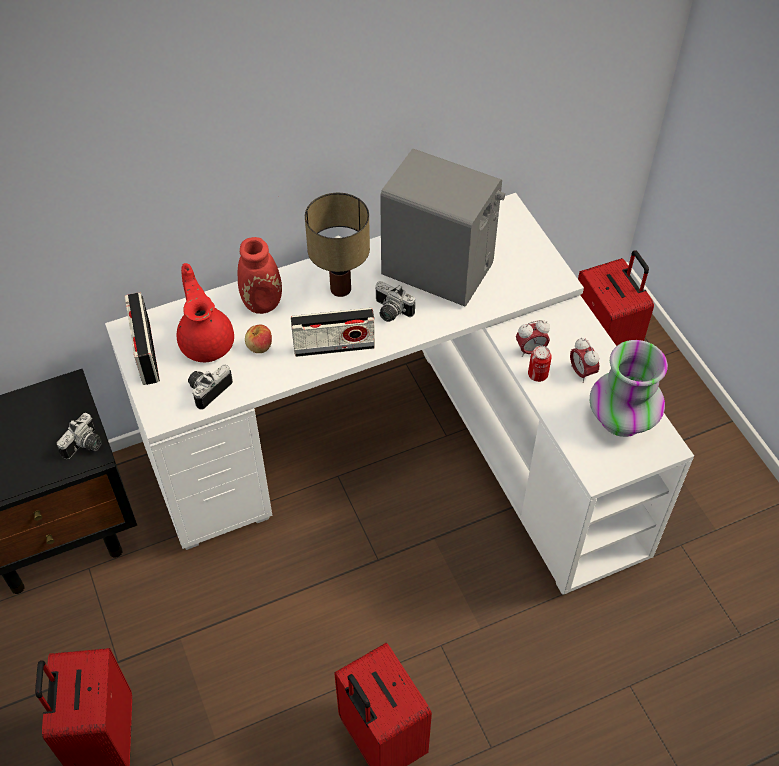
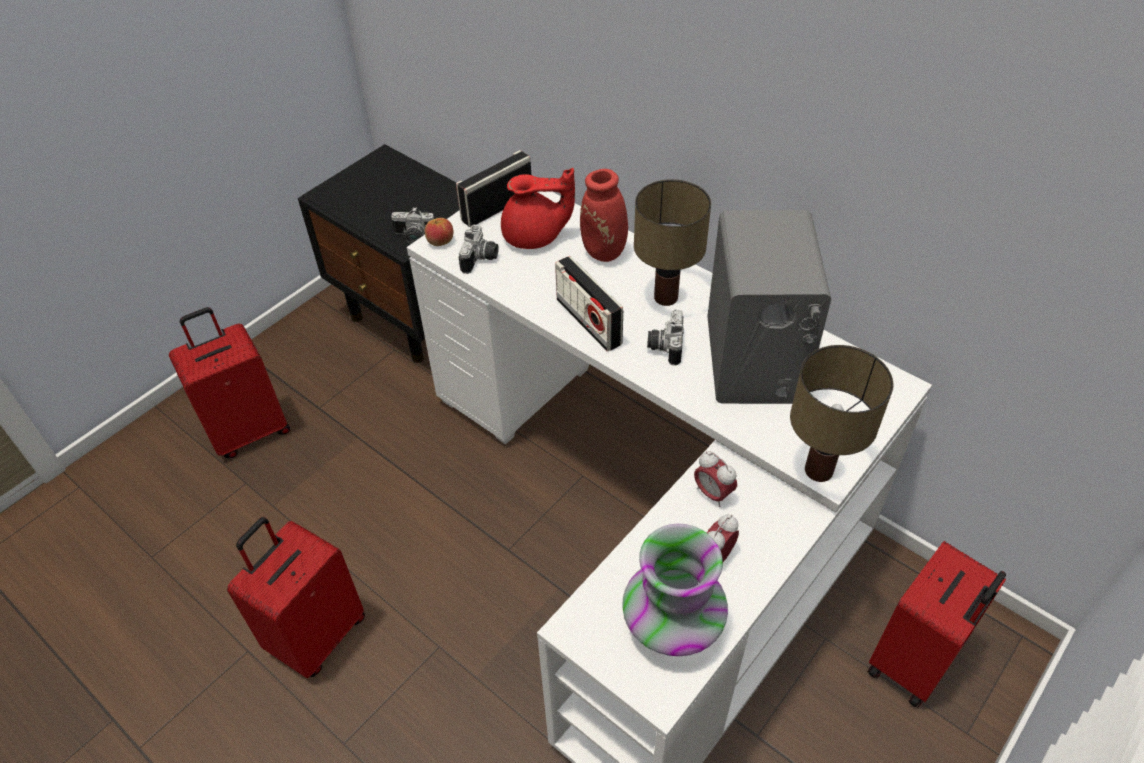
camera: 65 degrees right, 5 degrees down
red teapot [177,263,234,362] -> red teapot turned 45 degrees clockwise [501,168,575,249]
camera [188,364,233,409] -> camera turned 90 degrees clockwise [459,225,499,274]
apple [245,325,272,353] -> apple moved to [425,218,453,246]
can [528,346,552,382] -> none
none -> table lamp [790,345,893,482]

